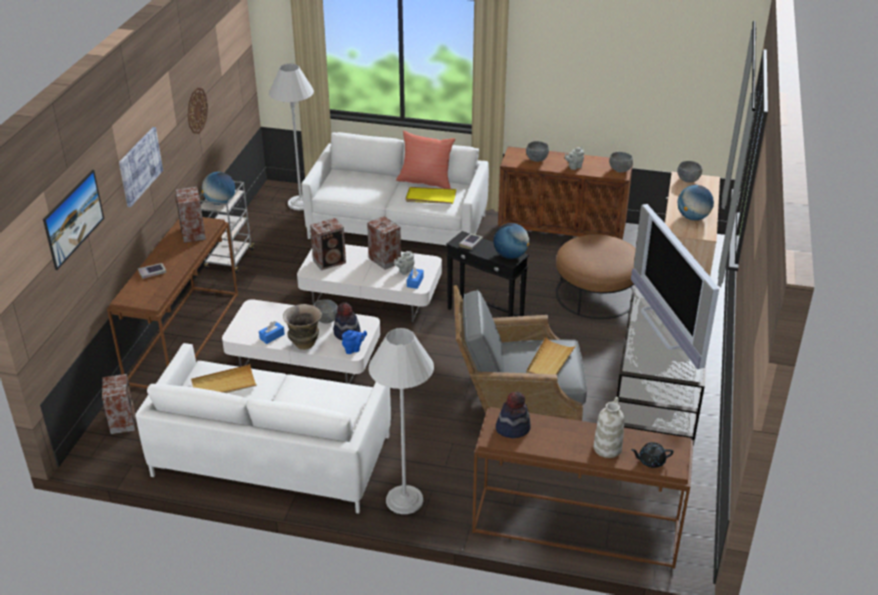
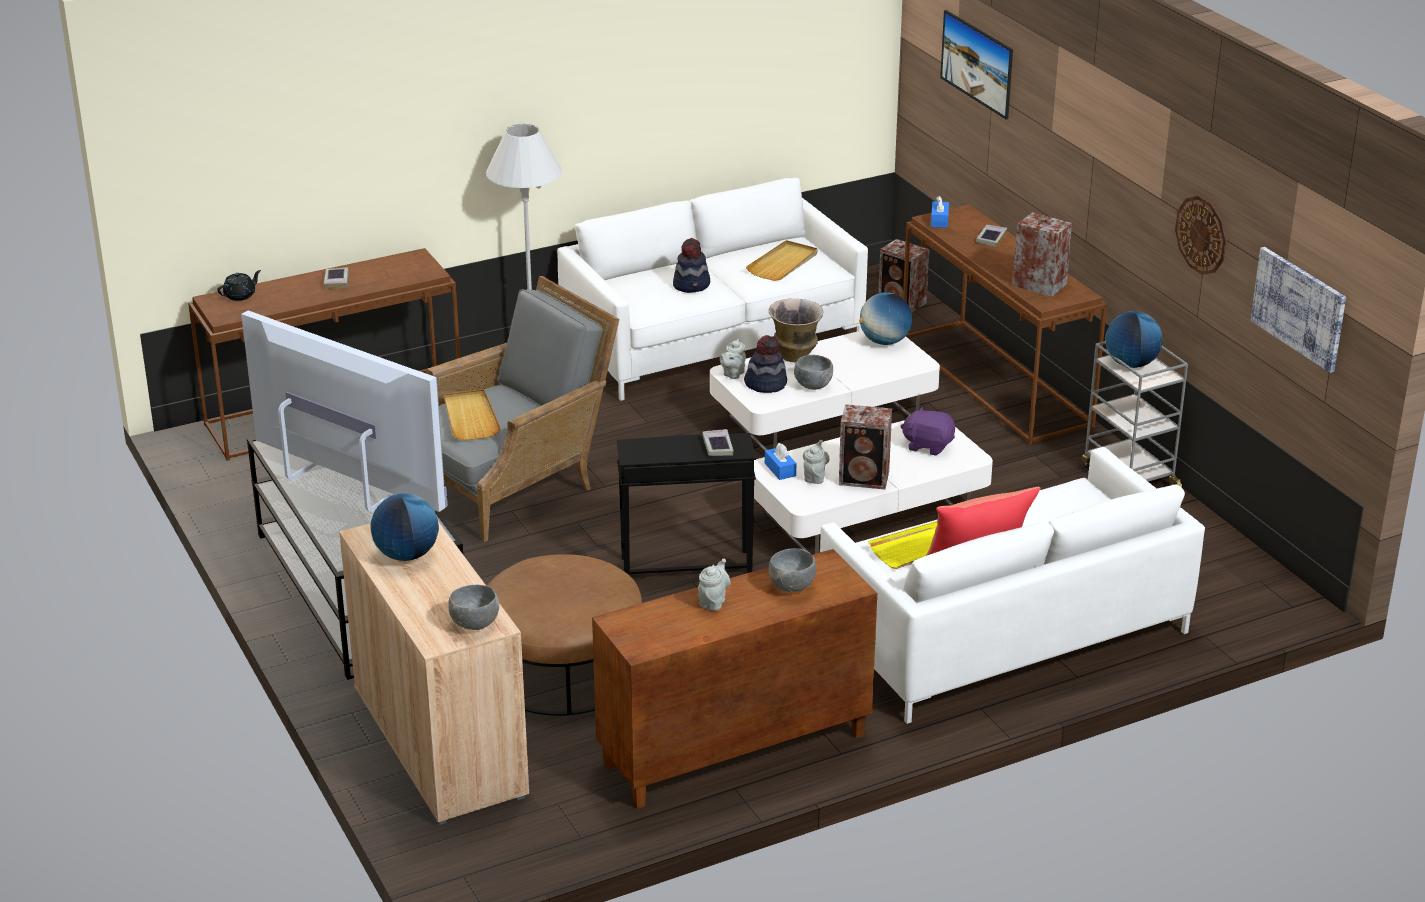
camera: 140 degrees right, 5 degrees down
picture [119,127,163,207] -> picture moved to [1251,247,1346,373]
blue tissue box [259,321,285,344] -> blue tissue box moved to [931,196,949,228]
white floor lamp [269,64,314,210] -> none
speaker [310,218,346,270] -> purple plush toy [901,407,955,456]
blue teapot [342,330,367,354] -> grey teapot [720,339,746,379]
globe [493,223,529,259] -> globe moved to [859,292,912,345]
hat [496,392,531,438] -> hat moved to [673,238,710,293]
white vase [594,397,624,458] -> none
grey bowl [609,152,633,172] -> none
none -> book [324,267,349,289]

